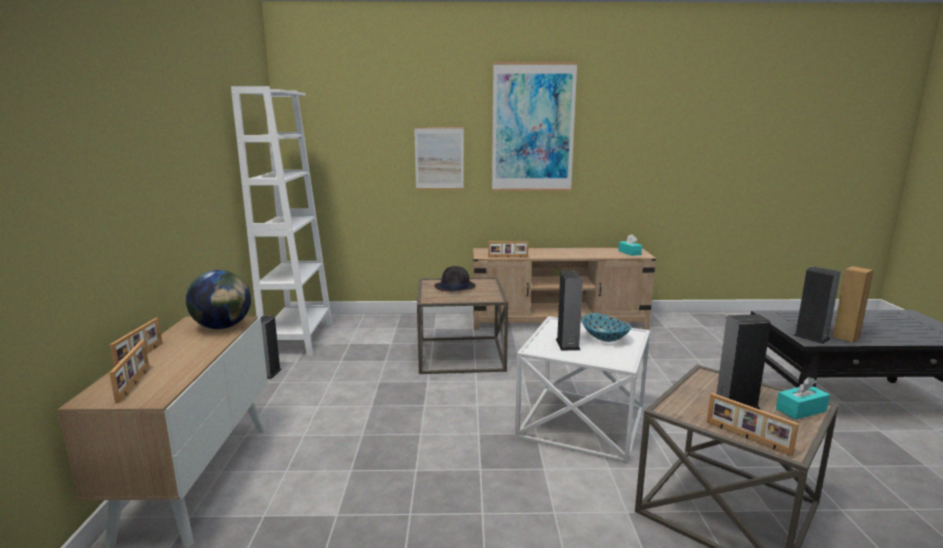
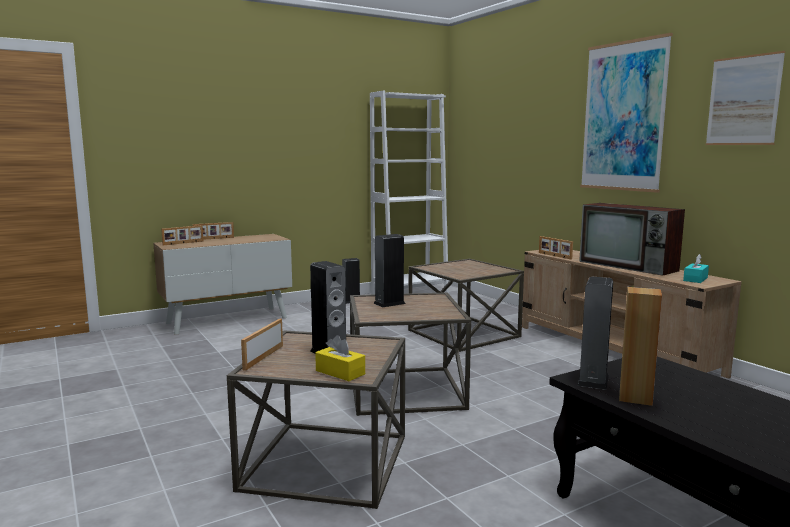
camera: 60 degrees right, 5 degrees down
globe [186,270,251,329] -> none
picture [414,127,464,189] -> picture moved to [706,51,785,145]
black hat [434,266,476,292] -> none
white side table [515,316,650,464] -> brown side table [350,292,471,416]
bowl [582,313,632,342] -> none
turquoise tissue box [776,377,830,420] -> yellow tissue box [315,335,365,381]
none -> television [579,203,685,276]

